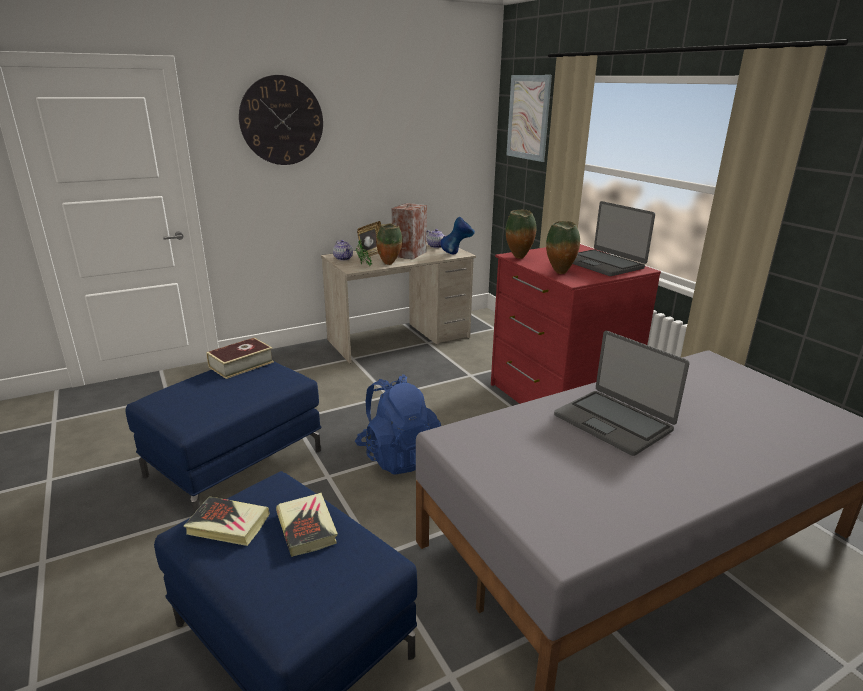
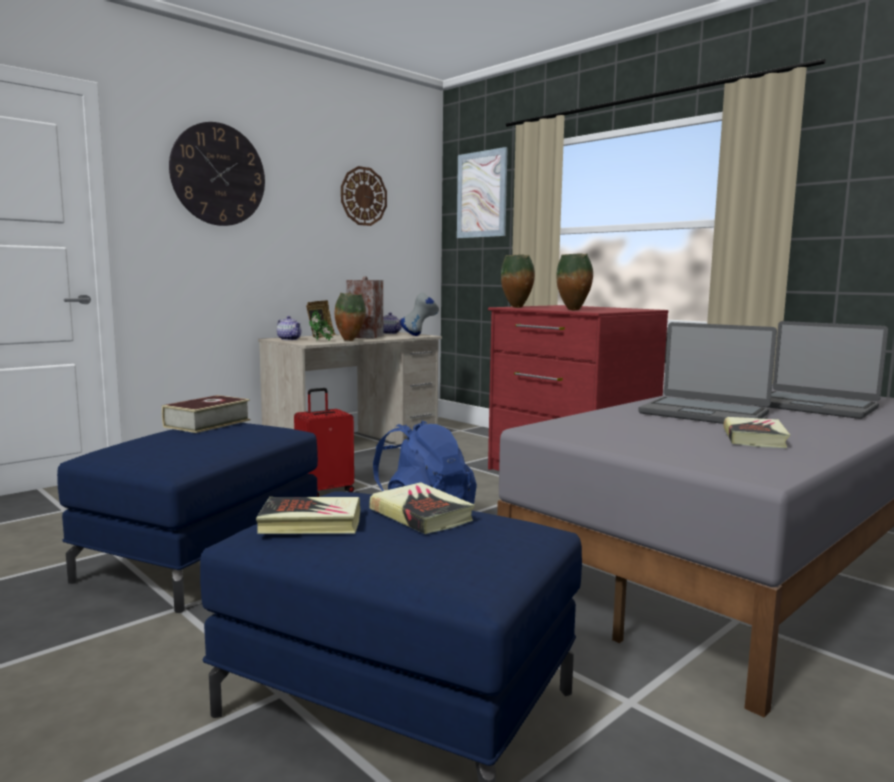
camera: 15 degrees left, 15 degrees down
blue vase [440,217,475,255] -> grey vase [400,292,439,336]
laptop [573,201,655,276] -> laptop moved to [753,321,888,419]
none -> red suitcase [294,388,354,497]
none -> wall clock [341,166,387,226]
none -> book [724,417,790,448]

